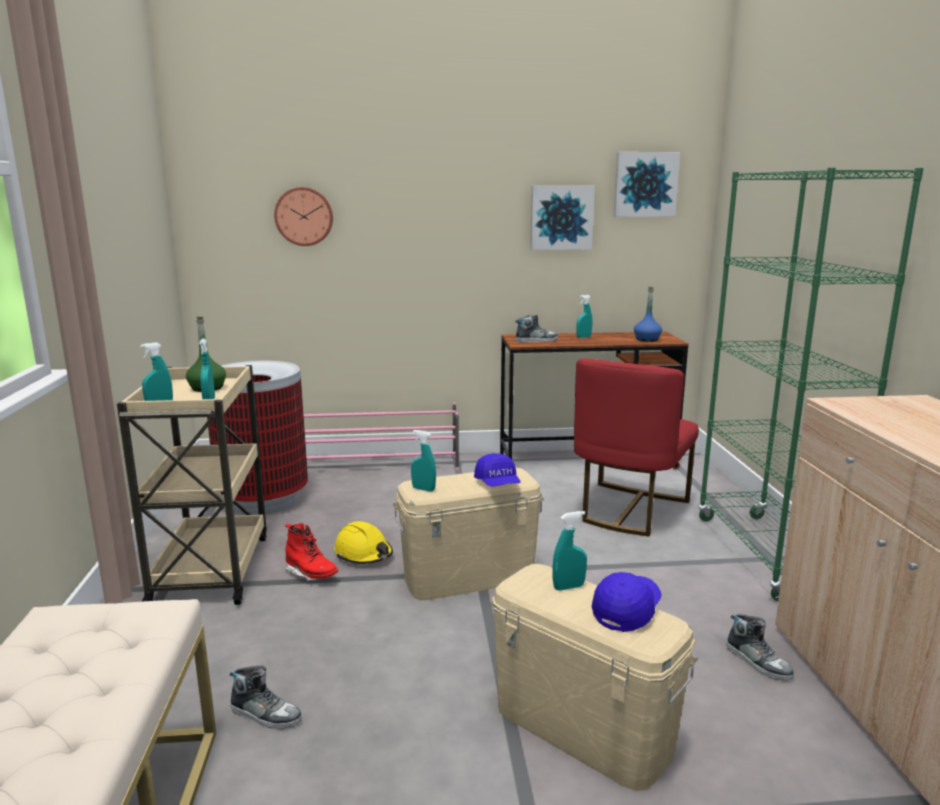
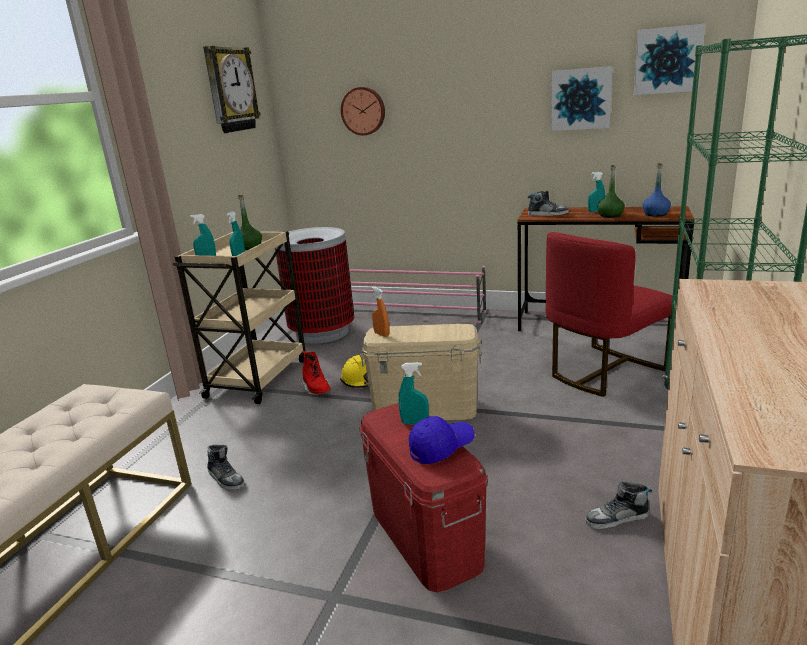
camera: 25 degrees right, 5 degrees up
turquoise spray bottle [411,430,436,492] -> orange spray bottle [372,287,389,337]
blue cap [474,453,521,487] -> none
beige storage box [491,564,698,791] -> red storage box [359,403,488,592]
shoe [726,614,794,681] -> shoe turned 90 degrees clockwise [585,481,652,529]
none -> wall clock [203,46,261,133]
none -> green bottle [597,165,625,218]

